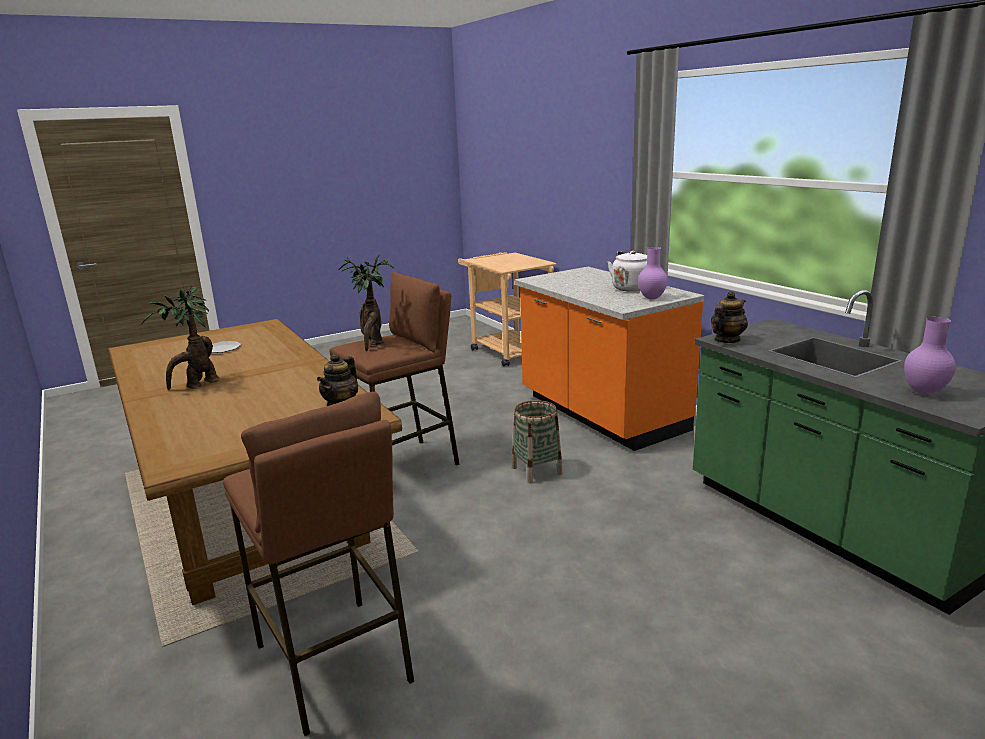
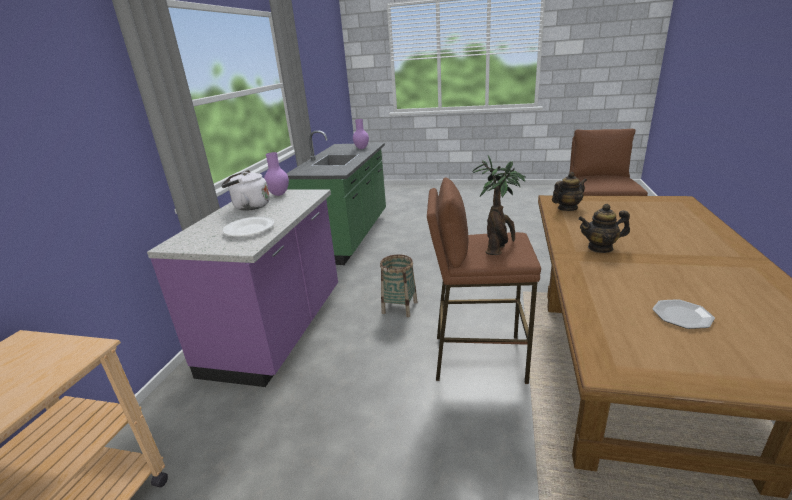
camera: 135 degrees left, 5 degrees up
potted plant [141,285,219,390] -> none
orange counter [515,267,704,451] -> purple counter [147,189,338,387]
teapot [711,291,748,343] -> teapot moved to [578,204,630,253]
none -> white plate [223,216,274,236]

